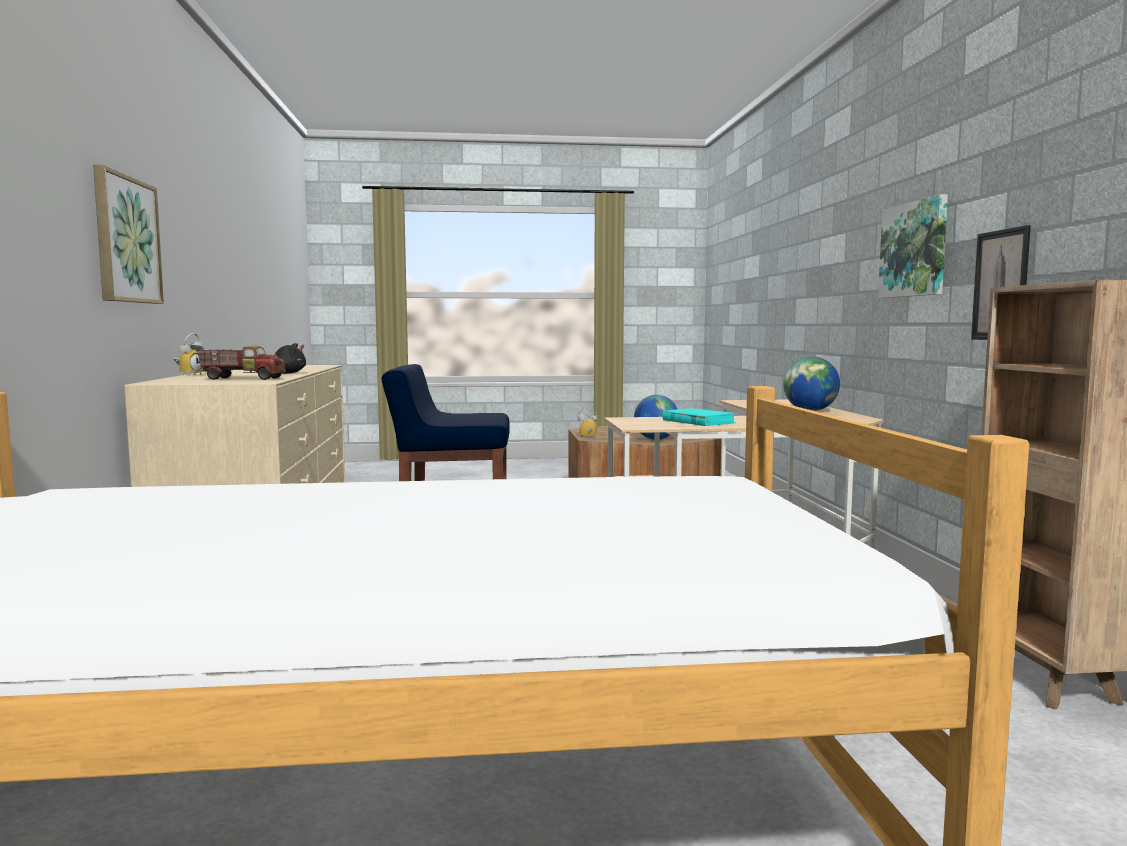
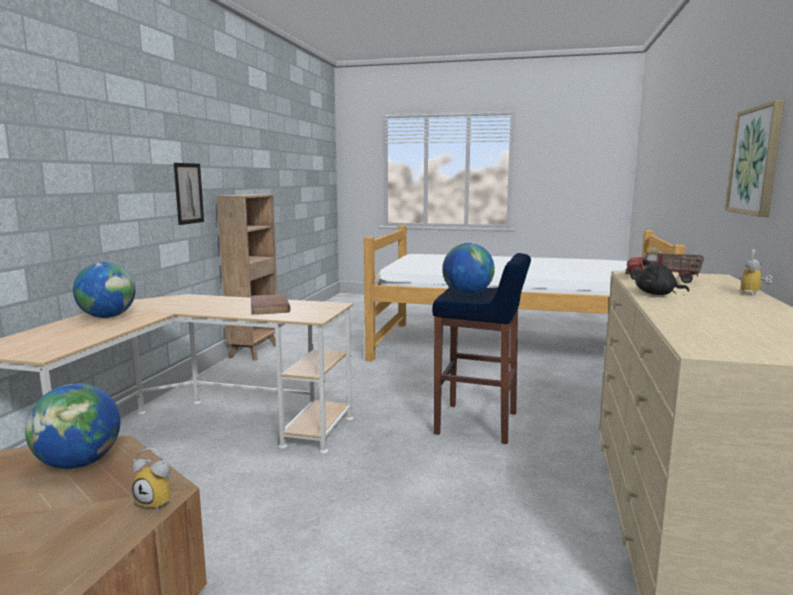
camera: 160 degrees left, 5 degrees up
turquoise book [662,408,736,426] -> brown book [251,294,291,315]
picture [878,194,948,298] -> none
none -> globe [442,243,495,295]

